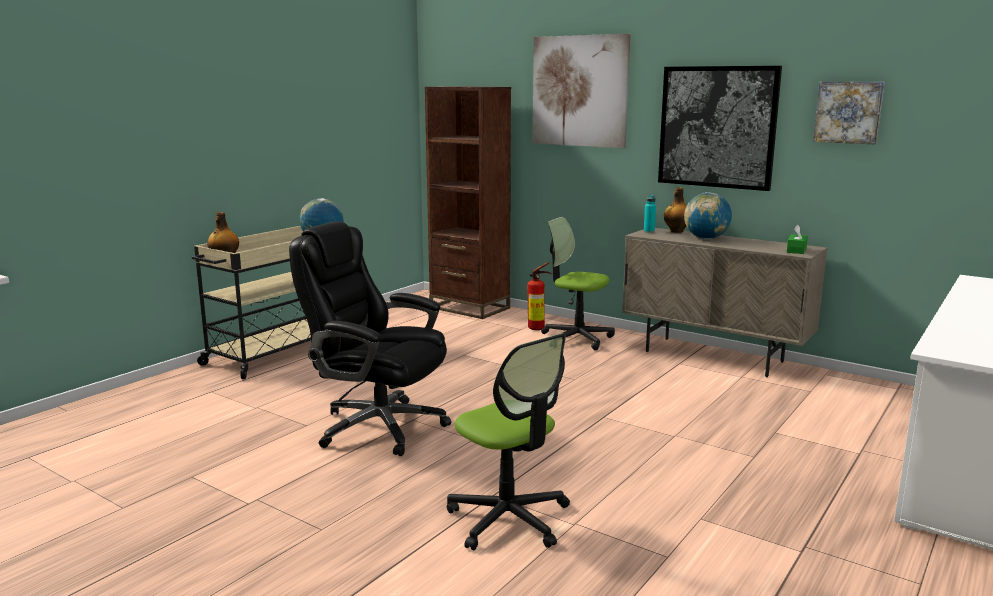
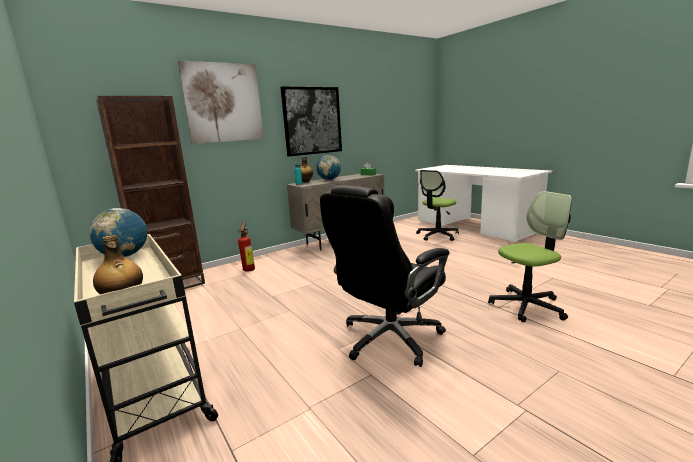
camera: 70 degrees left, 0 degrees up
office chair [541,217,615,350] -> office chair moved to [416,170,459,241]
picture [813,82,885,144] -> none

